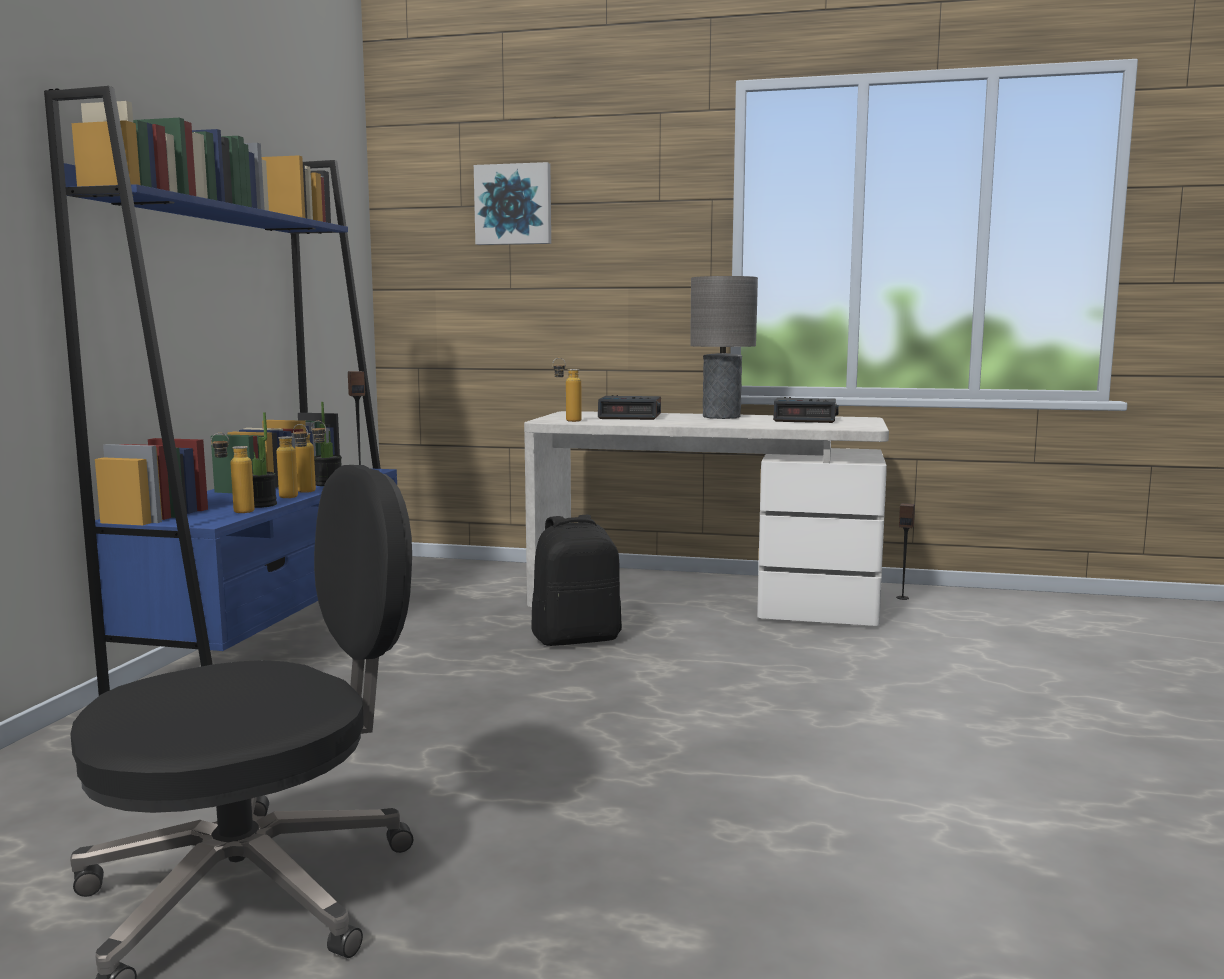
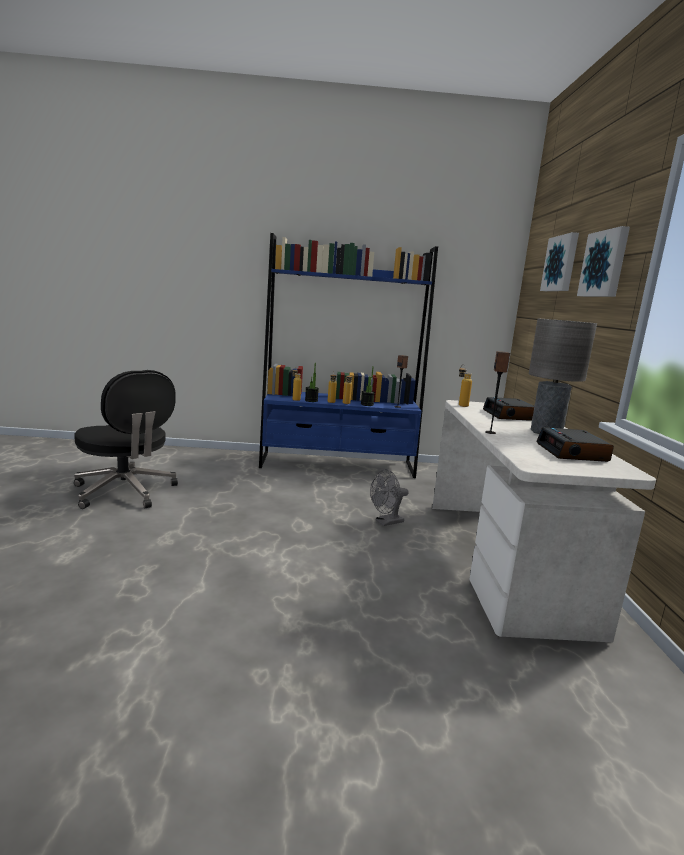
camera: 75 degrees right, 5 degrees up
black backpack [531,515,622,646] -> grey fan [370,469,409,526]
speaker [896,503,915,600] -> speaker moved to [485,351,510,434]
none -> picture [577,226,630,297]

